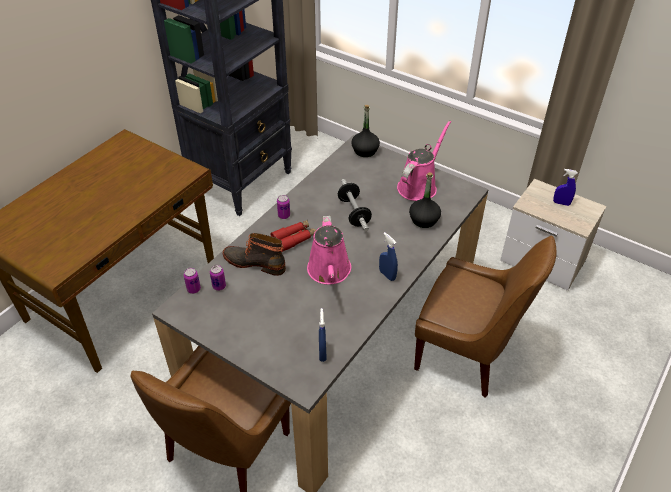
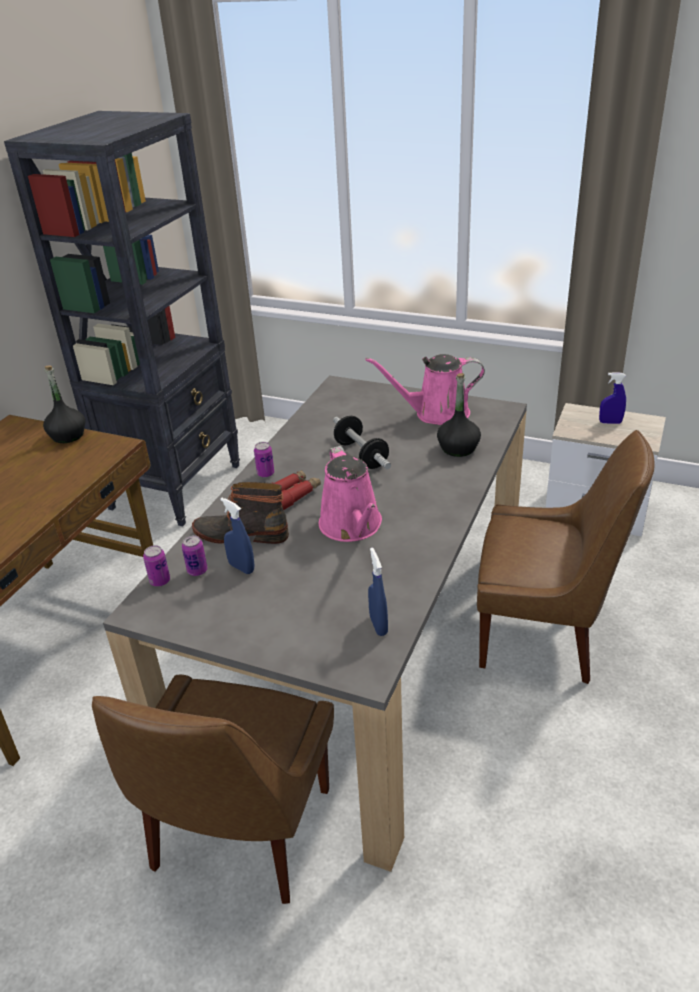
camera: 10 degrees left, 10 degrees down
black bottle [351,105,380,157] -> black bottle moved to [43,366,86,443]
blue spray bottle [379,232,398,281] -> blue spray bottle moved to [220,498,254,574]
pink watering can [397,120,451,201] -> pink watering can turned 120 degrees counterclockwise [365,354,485,425]

